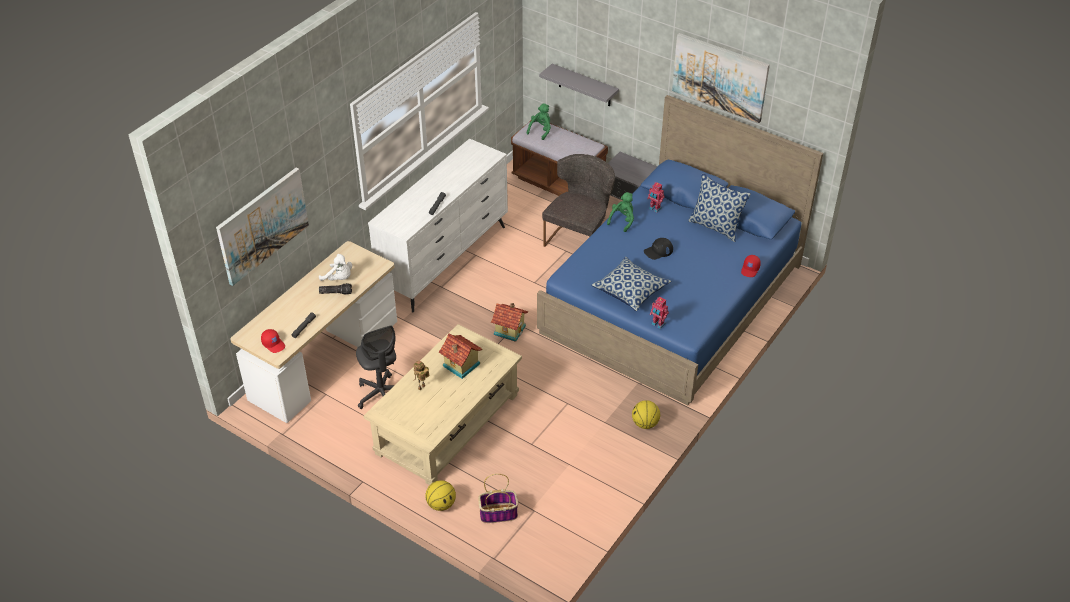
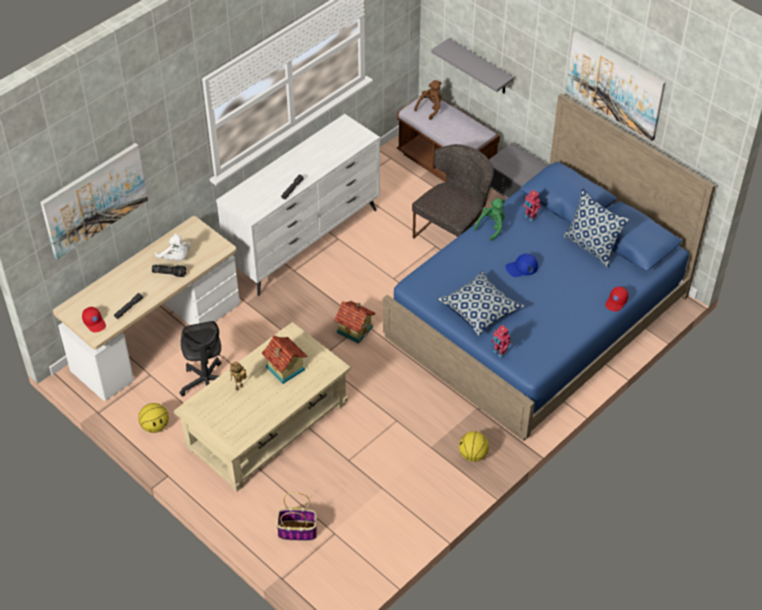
camera: 10 degrees right, 5 degrees up
basketball [425,480,456,511] -> basketball moved to [138,403,169,433]
green plush toy [527,104,551,140] -> brown plush toy [414,80,442,120]
black cap [644,238,673,260] -> blue cap [505,254,538,277]

